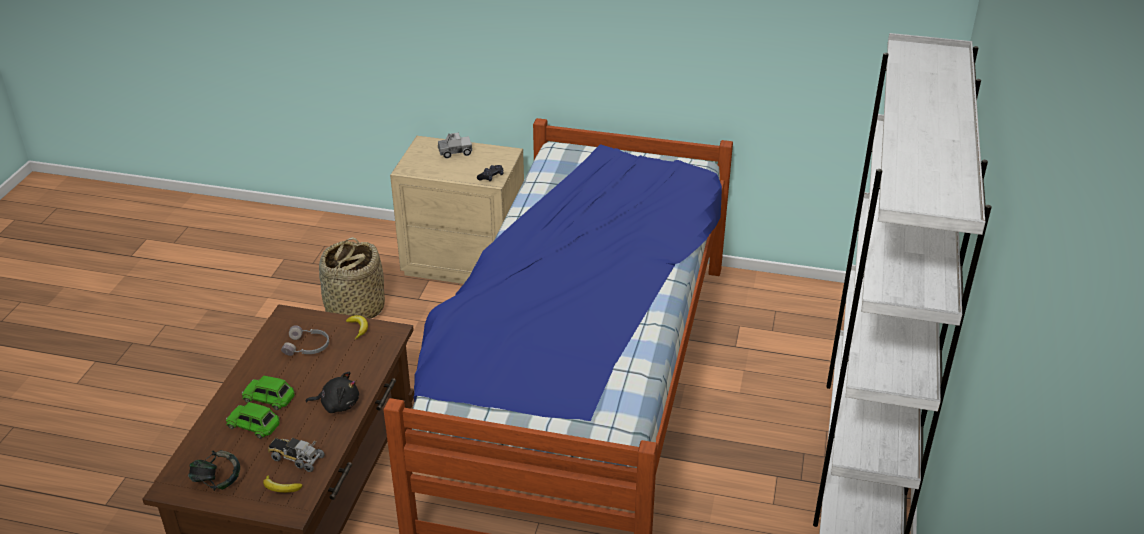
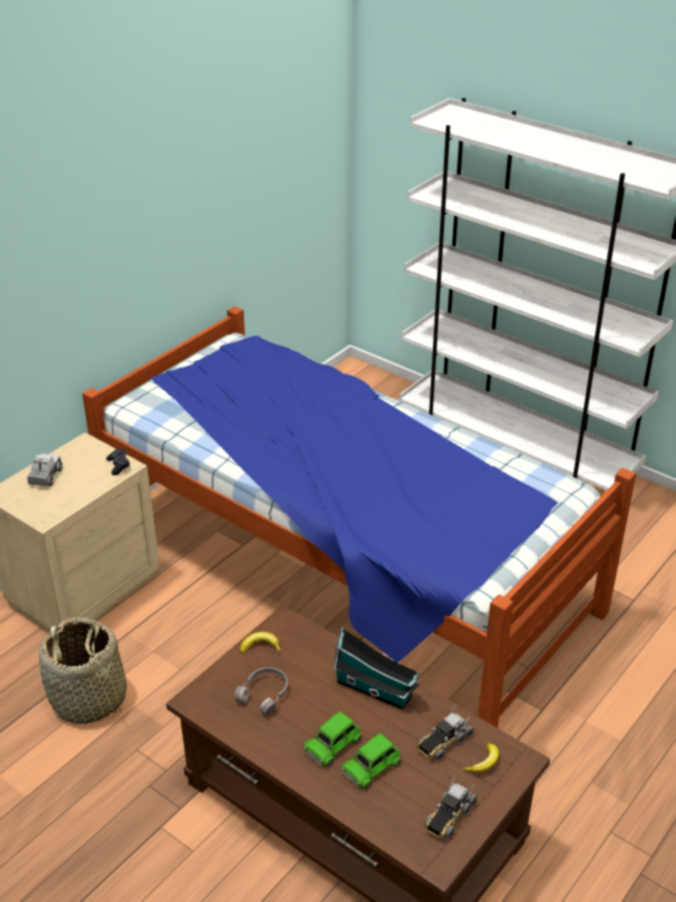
camera: 65 degrees left, 0 degrees up
headphones [188,450,240,491] -> toy truck [425,776,477,839]
black plush toy [306,372,359,413] -> toy house [333,628,420,710]

